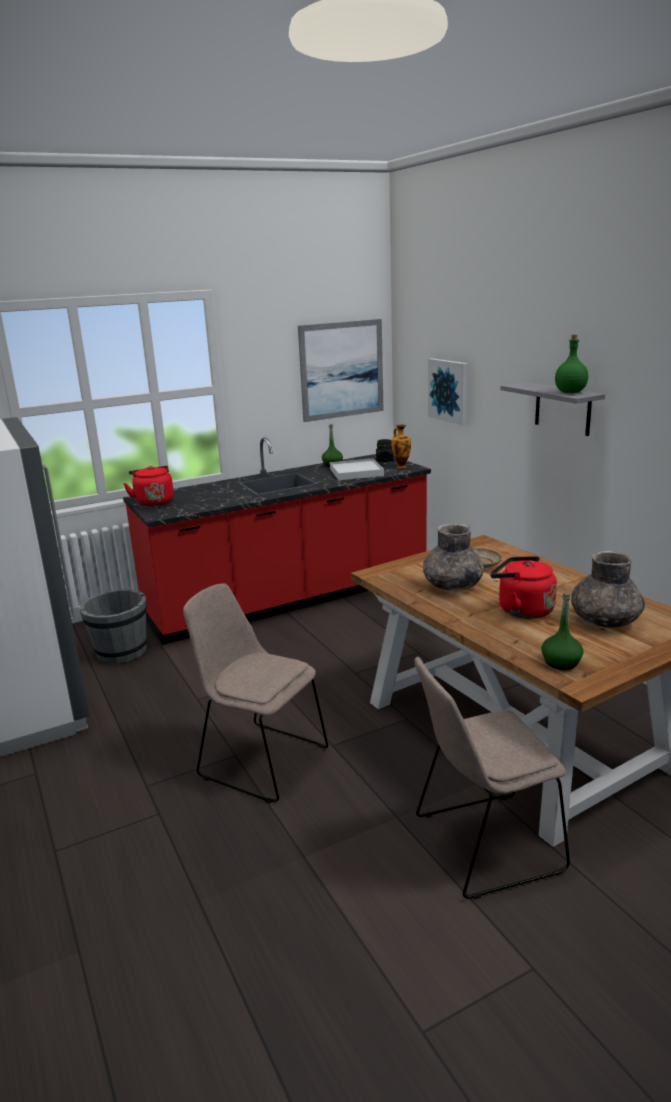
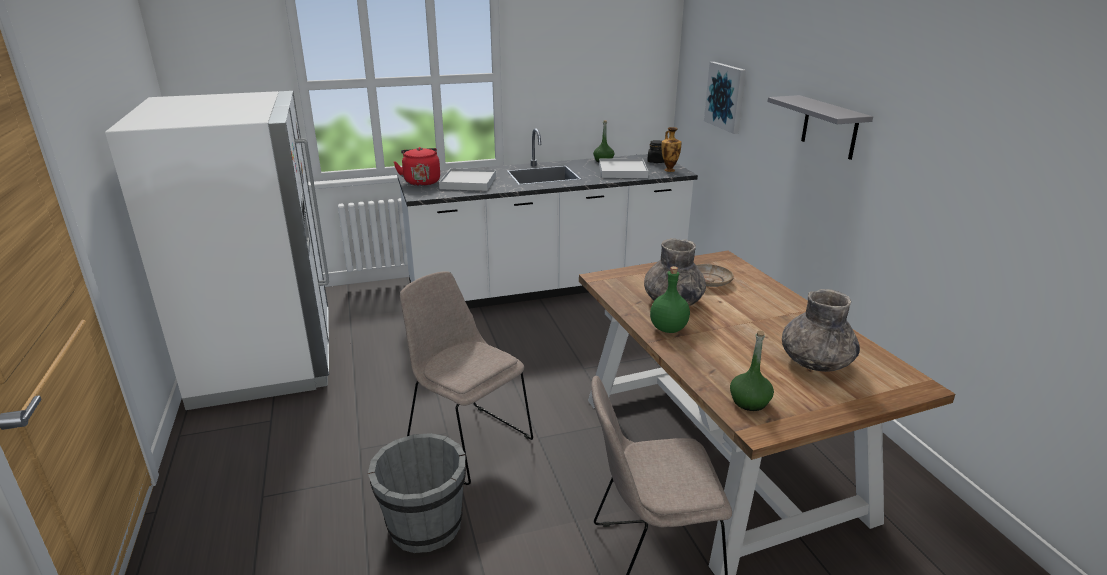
camera: 10 degrees right, 5 degrees up
grey bucket [80,589,147,664] -> grey bucket moved to [368,433,466,553]
red counter [123,437,431,645] -> white counter [397,128,698,309]
picture [298,319,384,422] -> none
red kettle [490,556,557,619] -> none
green bottle [555,335,588,393] -> green bottle moved to [650,266,690,333]
none -> white tray [439,168,496,191]

